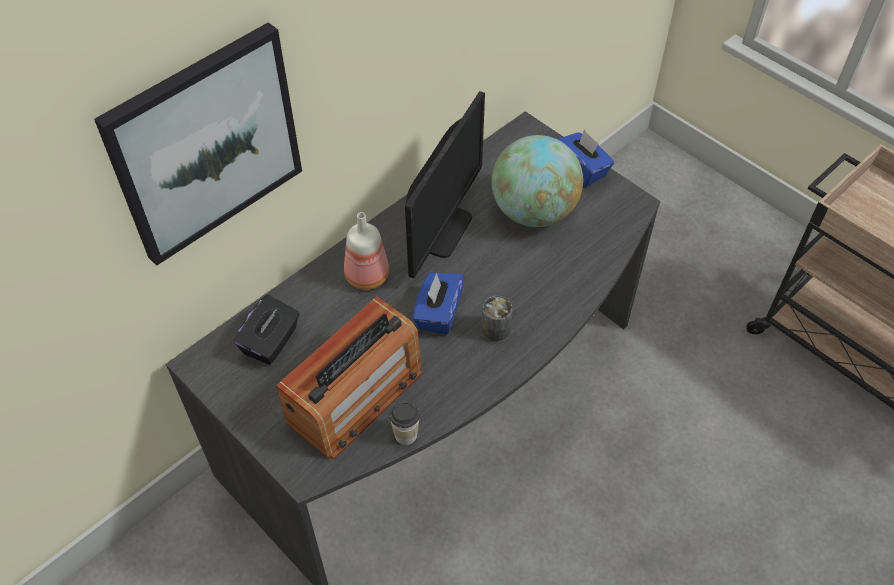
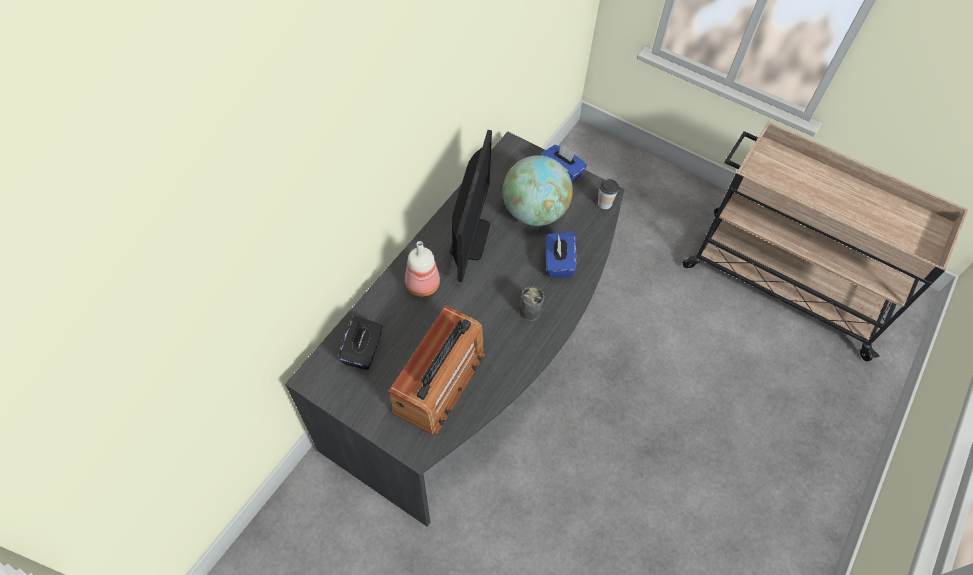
camera: 15 degrees left, 5 degrees up
picture [94,22,302,266] -> none
cup [389,401,420,445] -> cup moved to [598,179,619,209]
blue tissue box [412,272,464,335] -> blue tissue box moved to [546,231,576,278]

